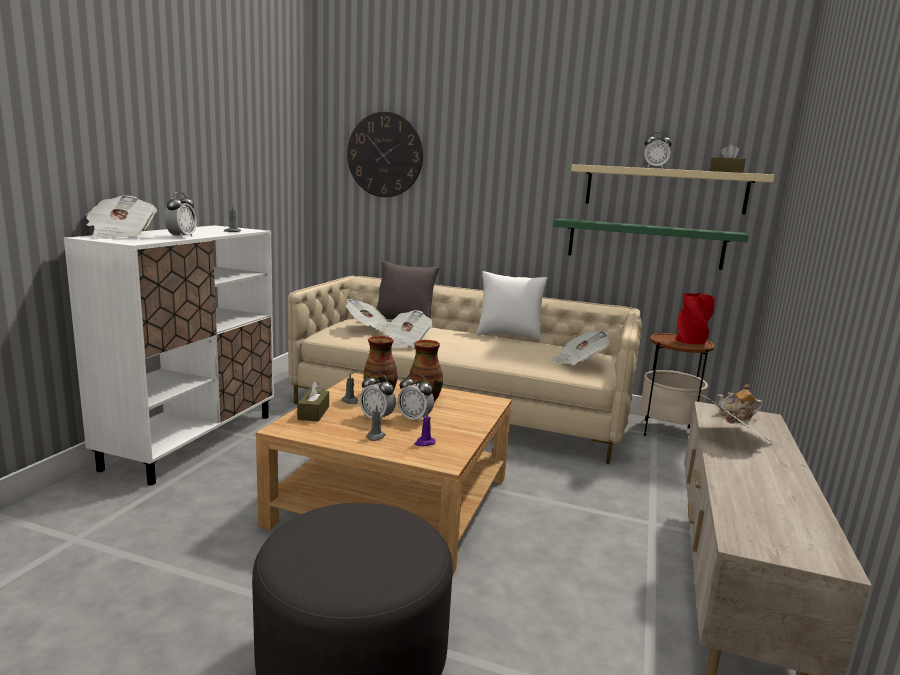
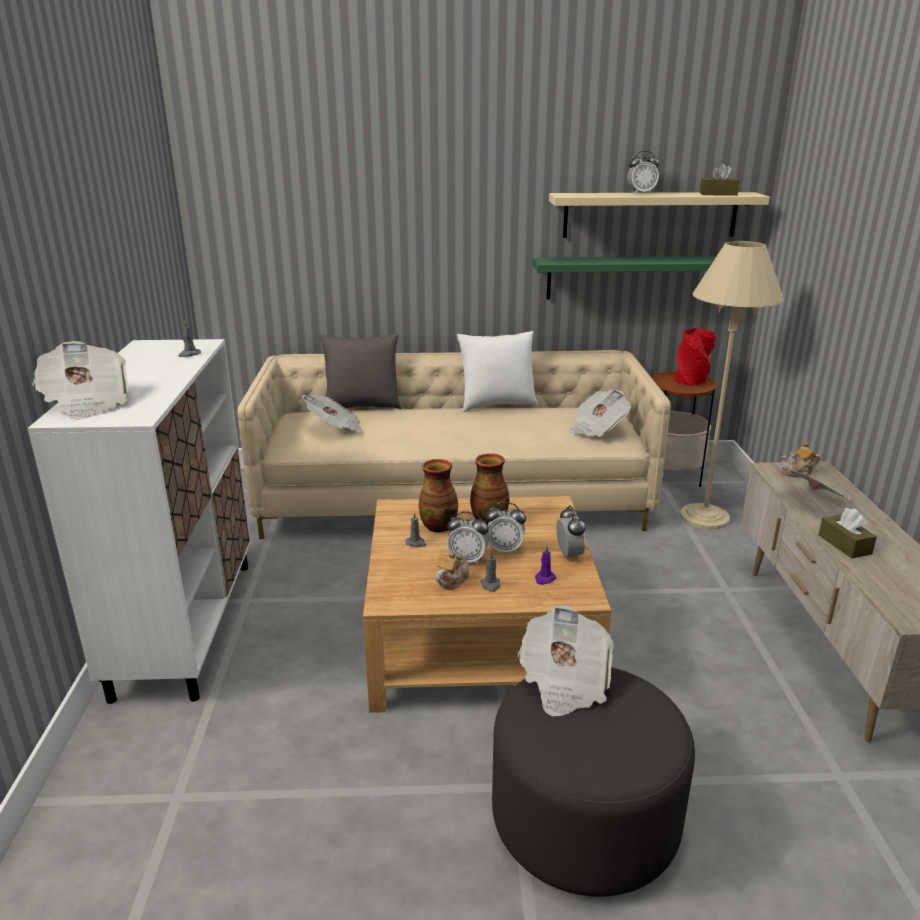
camera: 20 degrees left, 10 degrees up
alarm clock [164,192,197,239] -> alarm clock moved to [556,505,586,561]
brown tissue box [297,381,329,422] -> brown tissue box moved to [819,508,877,558]
wall clock [347,112,423,197] -> none
newspaper [385,310,433,347] -> newspaper moved to [518,605,614,716]
none -> teapot [436,551,469,590]
none -> beige floor lamp [680,241,784,529]

